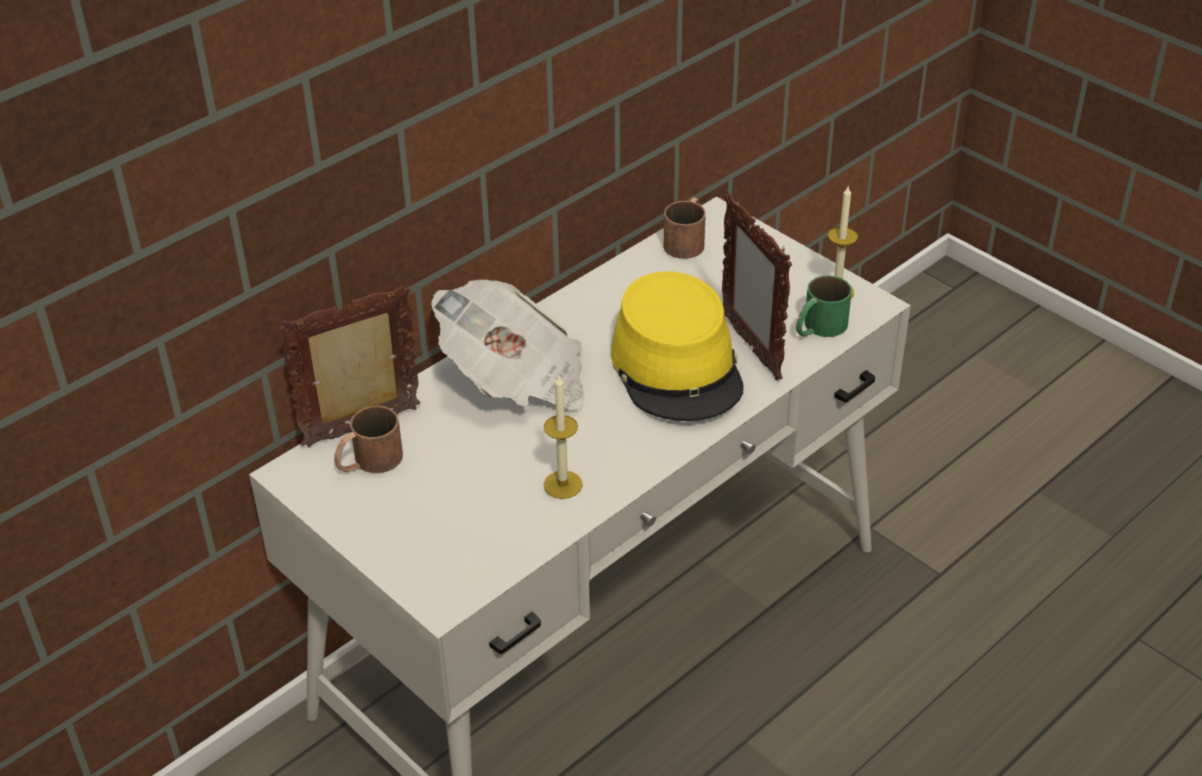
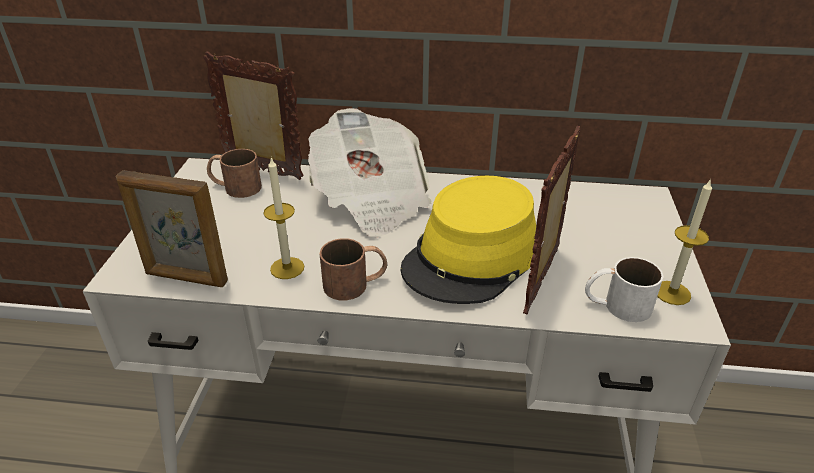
camera: 50 degrees right, 5 degrees down
brown mug [664,197,706,259] -> brown mug moved to [320,238,387,300]
green mug [796,275,852,337] -> white mug [585,257,663,322]
none -> picture frame [116,170,228,287]

